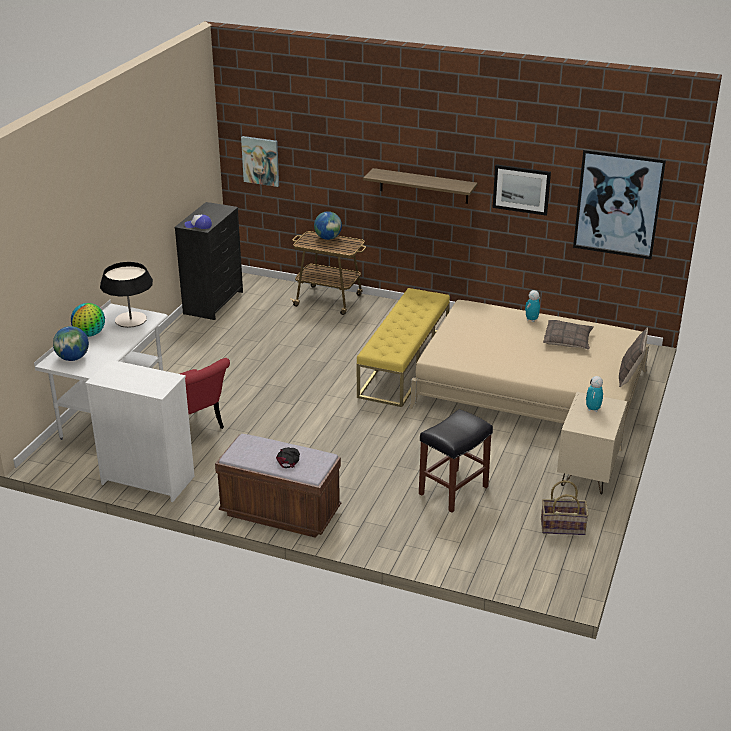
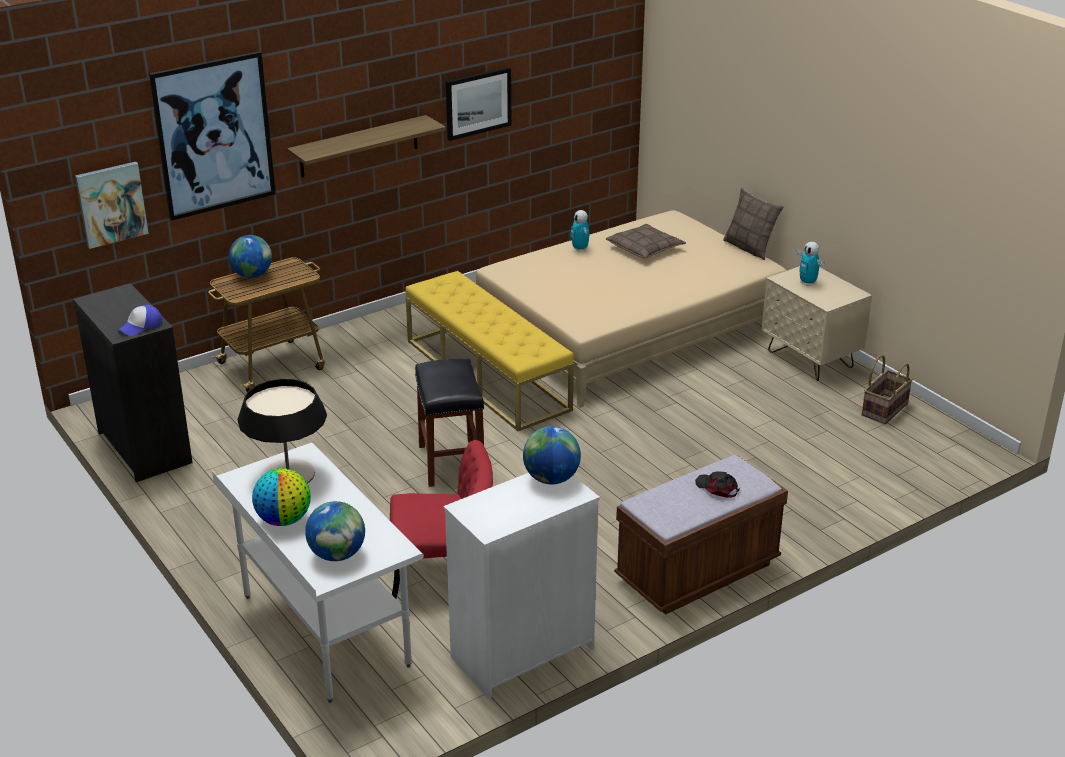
camera: 55 degrees left, 0 degrees up
black stool [419,409,493,513] -> black stool moved to [415,359,484,487]
picture [573,149,666,259] -> picture moved to [149,51,276,221]
none -> globe [523,426,581,484]

